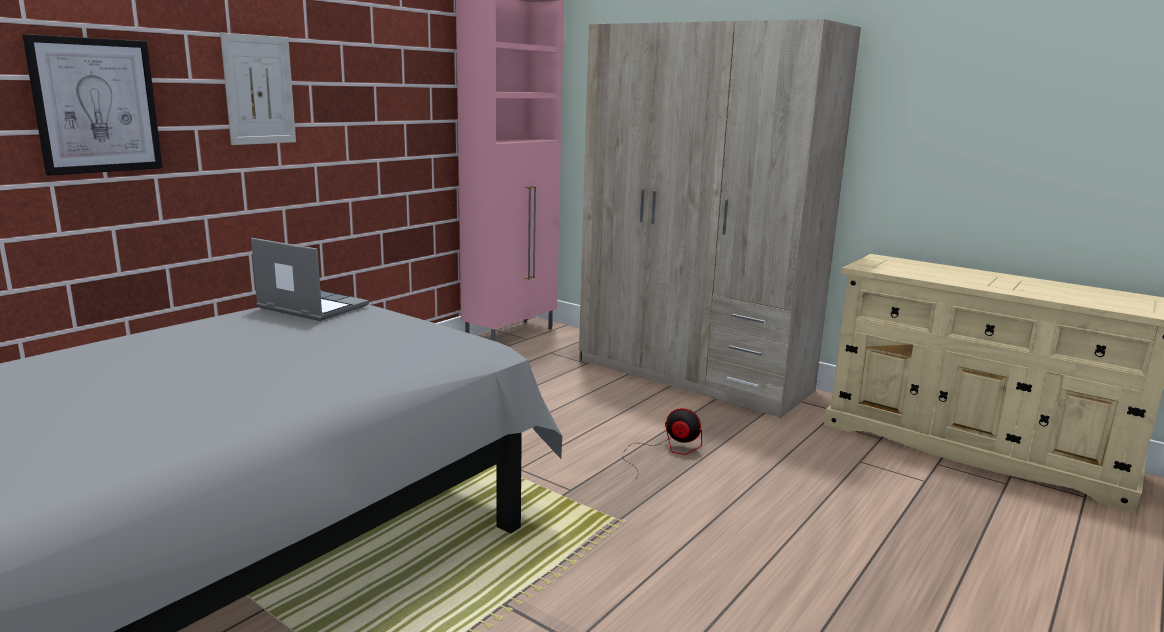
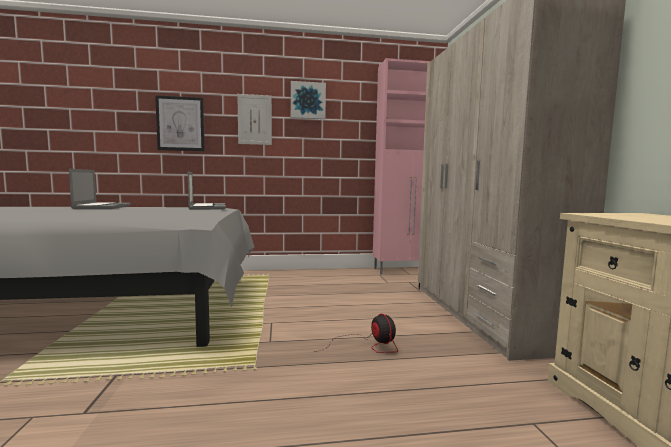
camera: 45 degrees right, 10 degrees down
none -> laptop [69,169,131,209]
none -> picture [291,81,326,119]

